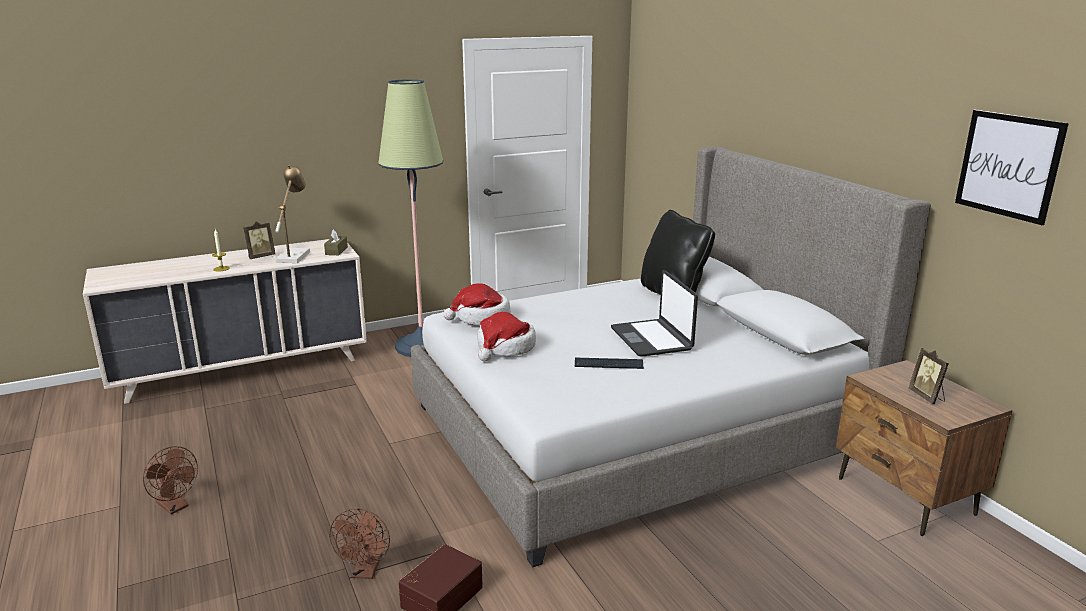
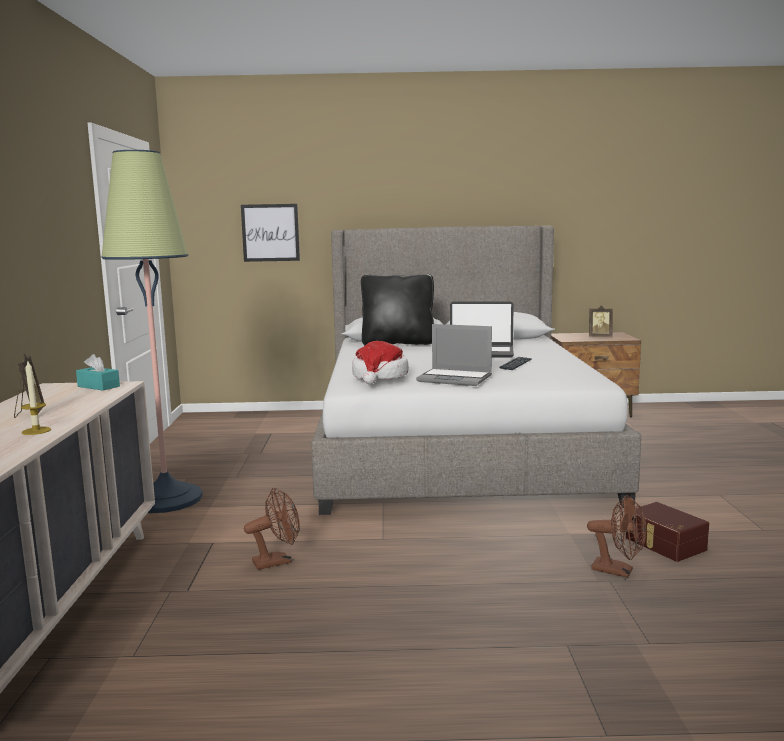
camera: 65 degrees left, 10 degrees down
brown fan [143,446,198,514] -> brown fan moved to [244,488,300,570]
table lamp [275,165,310,263] -> none
brown tissue box [324,229,348,255] -> turquoise tissue box [76,354,120,391]
hat [477,312,536,361] -> laptop [416,324,492,386]
picture [955,110,1069,225] -> picture moved to [241,204,300,262]

